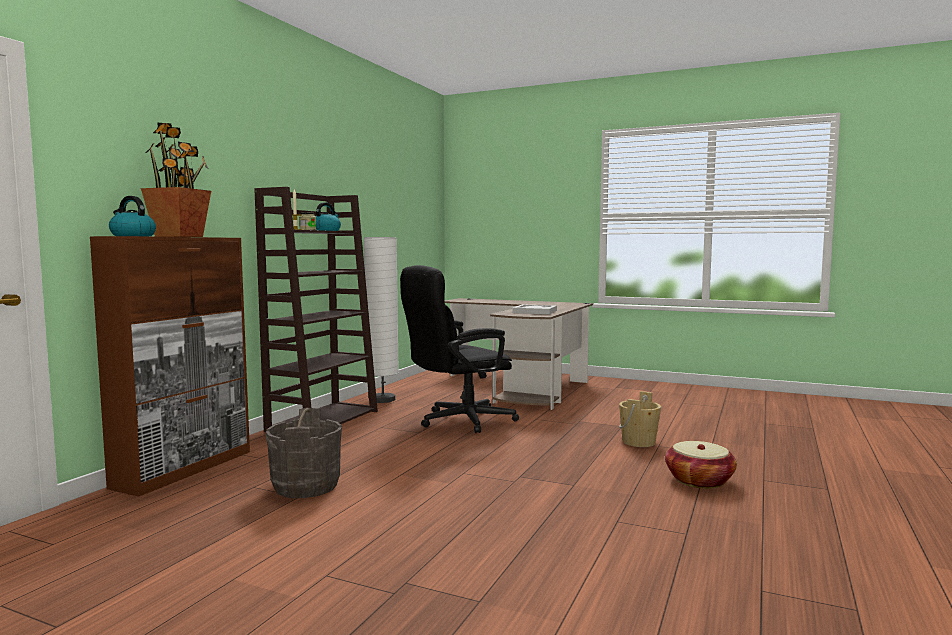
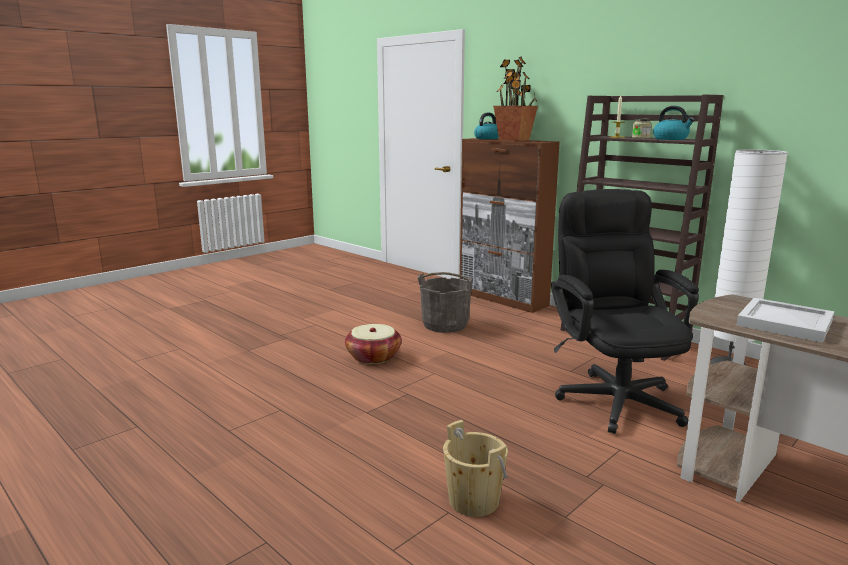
camera: 110 degrees right, 10 degrees up
basket [665,441,737,489] -> basket moved to [345,324,402,364]

